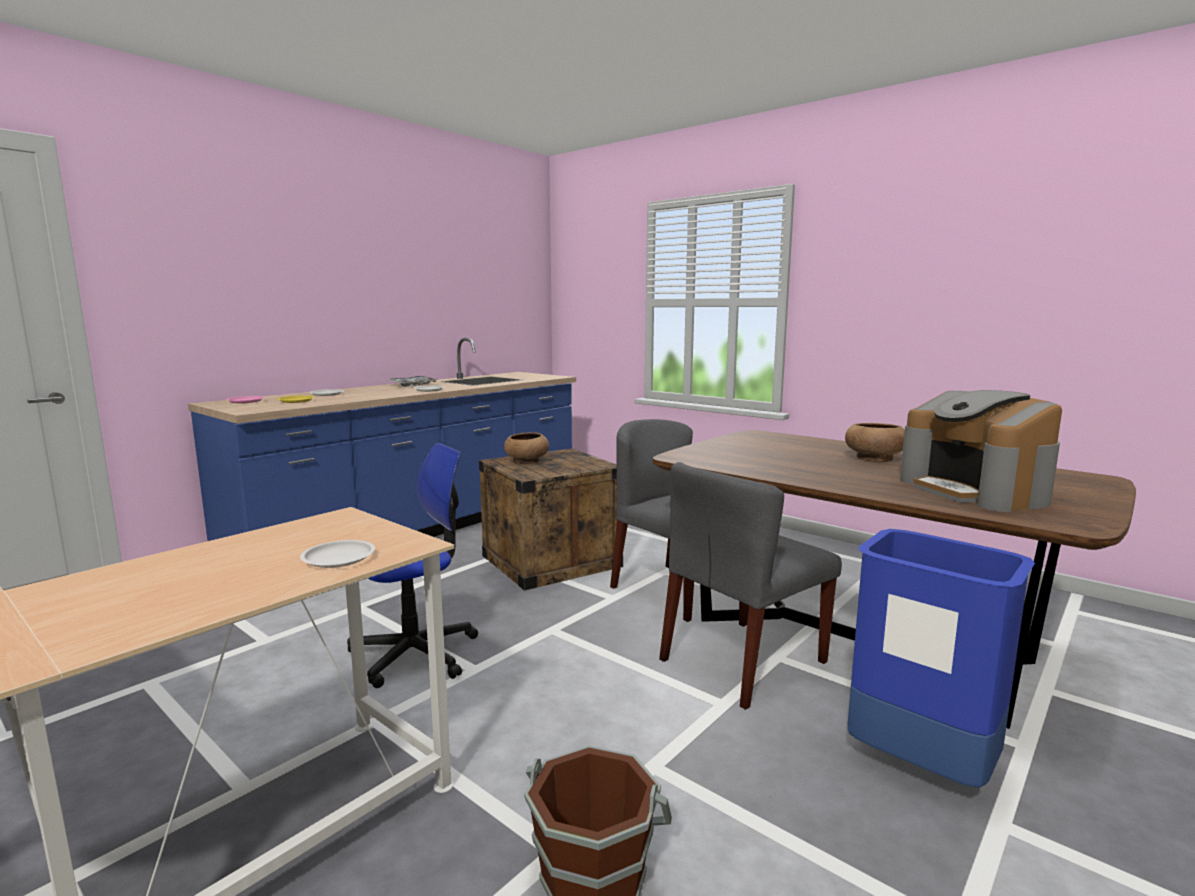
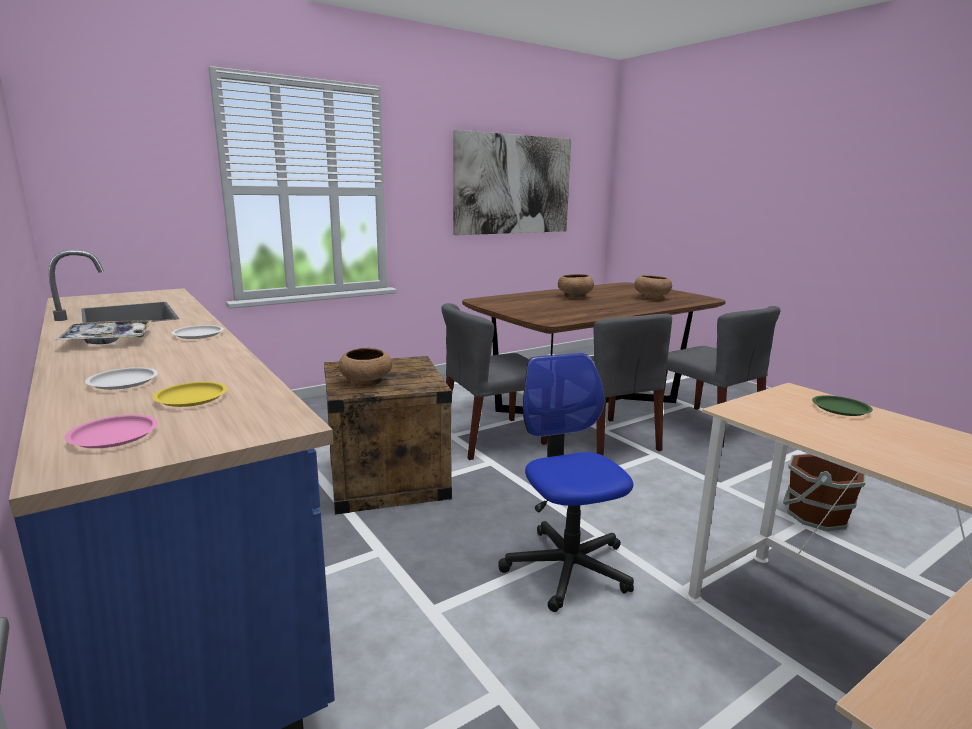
camera: 75 degrees left, 5 degrees up
white plate [300,540,375,568] -> green plate [812,395,873,416]
blue trash can [848,529,1035,788] -> grey chair [663,306,780,448]
coffee machine [900,390,1062,512] -> brown bowl [634,275,672,300]
none -> picture [453,130,572,235]

